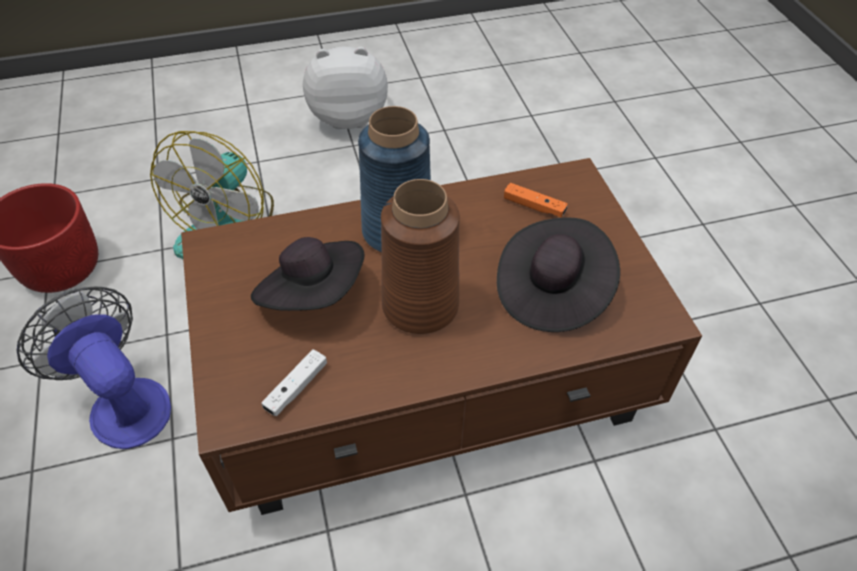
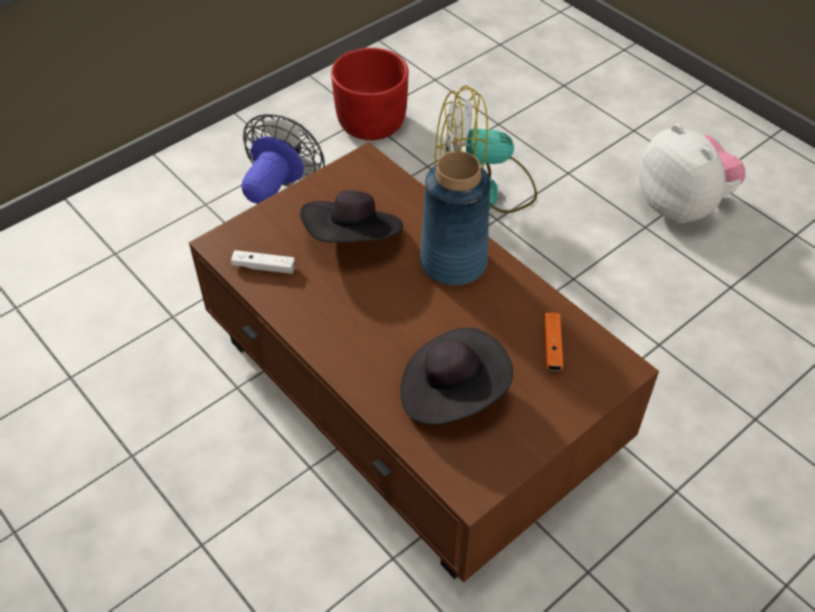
camera: 65 degrees right, 0 degrees up
brown vase [381,179,460,334] -> none

